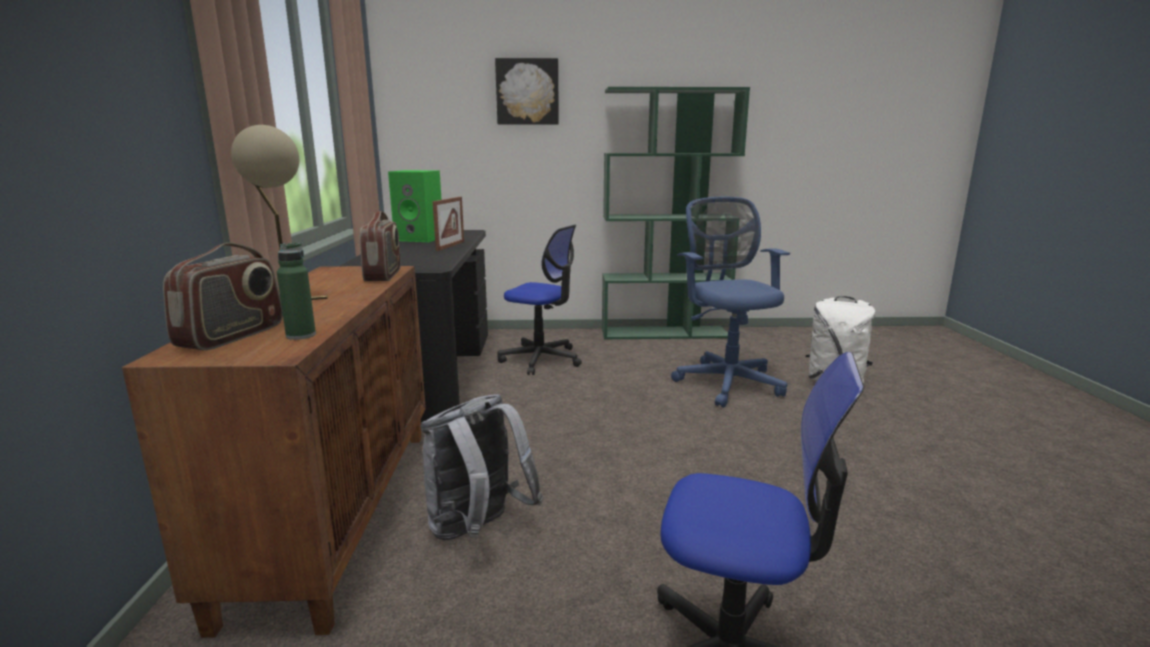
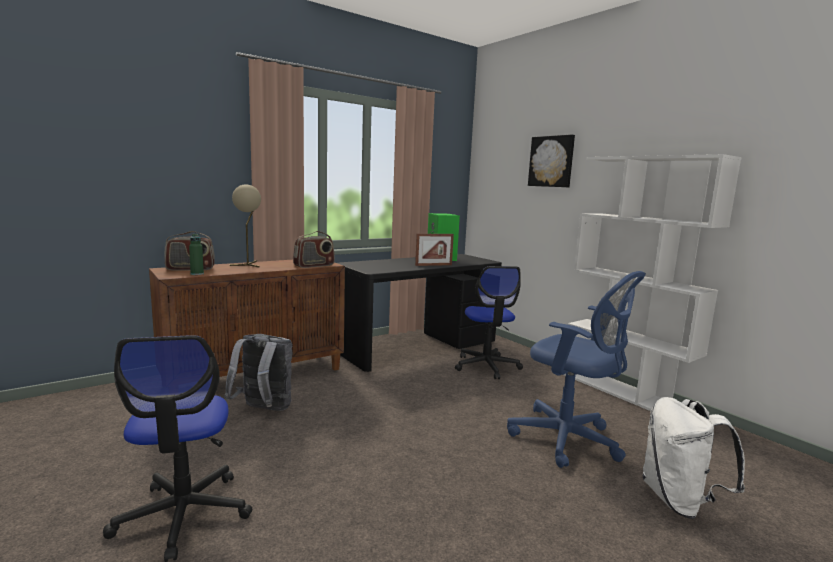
camera: 55 degrees right, 5 degrees down
green bookcase [602,87,750,339] -> white bookcase [564,154,742,412]
blue office chair [671,197,790,408] -> blue office chair turned 90 degrees clockwise [507,271,646,468]

